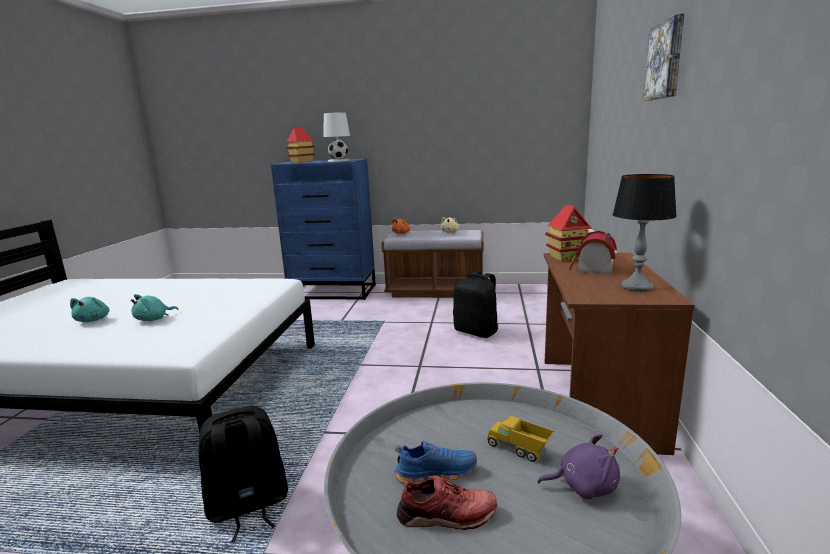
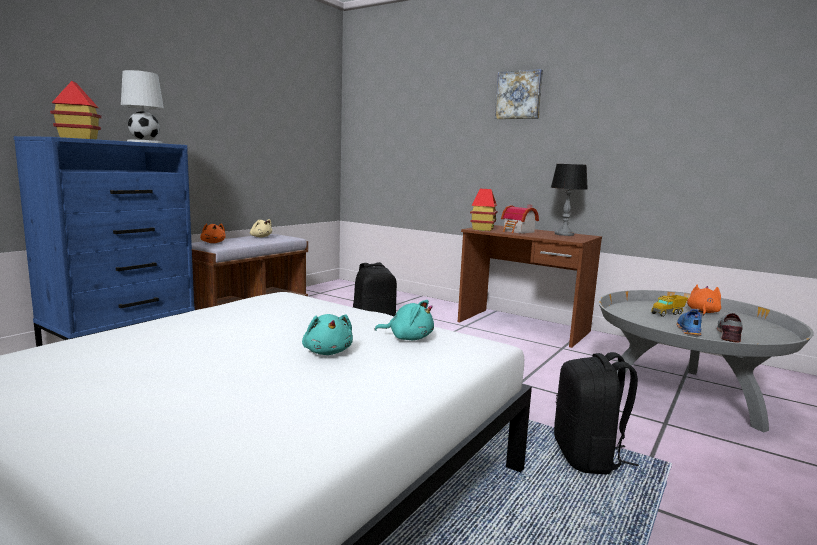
camera: 65 degrees left, 5 degrees down
turquoise plush toy [70,297,109,322] -> turquoise plush toy moved to [375,300,434,340]
red shoe [397,476,497,530] -> grey shoe [717,312,743,343]
purple plush toy [538,434,620,499] -> orange plush toy [687,285,721,316]

